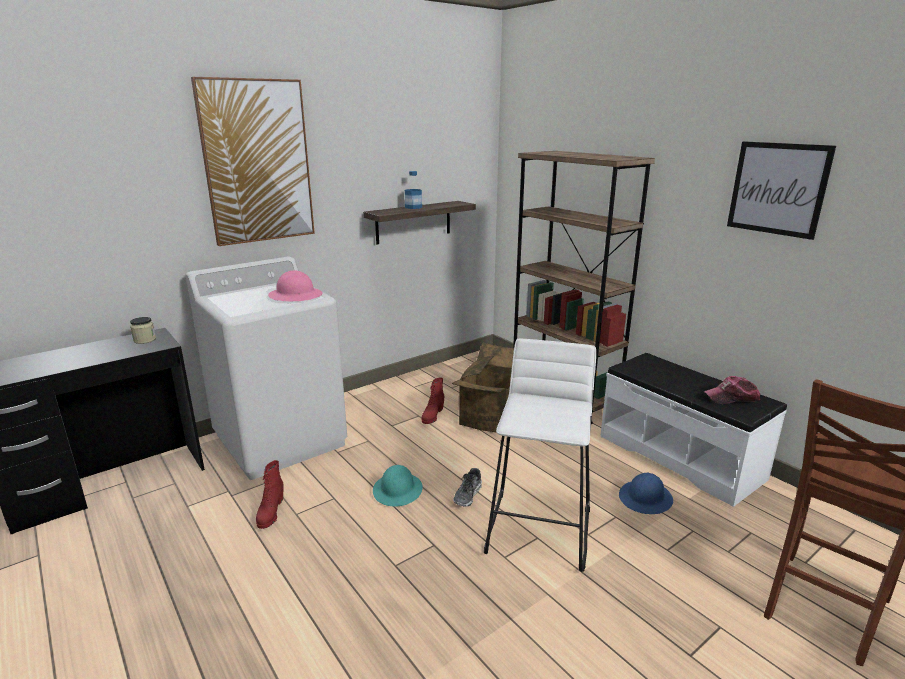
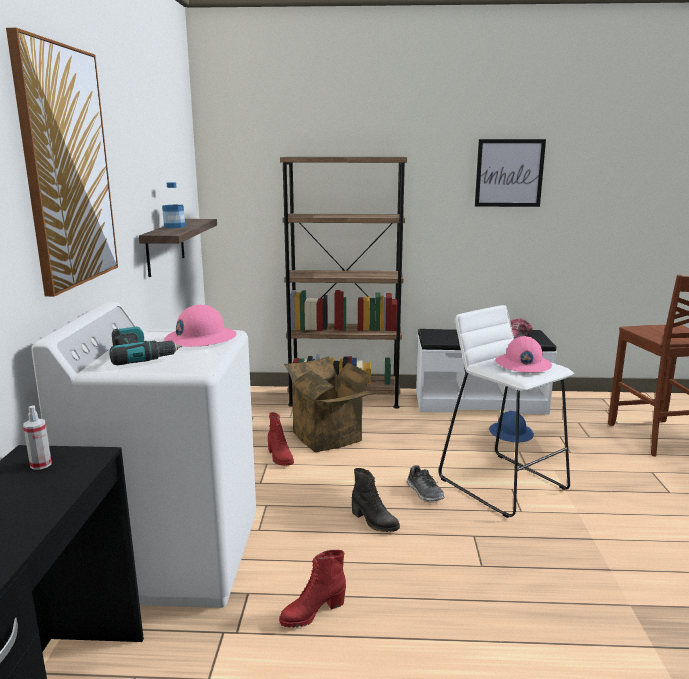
camera: 50 degrees left, 5 degrees down
jar [130,317,156,344] -> spray bottle [23,405,52,470]
red boot [256,460,284,529] -> red boot turned 105 degrees clockwise [279,550,346,628]
turquoise hard hat [373,465,423,507] -> black boot [352,468,400,532]
none -> power drill [110,327,182,366]
none -> pink hard hat [495,336,552,372]

